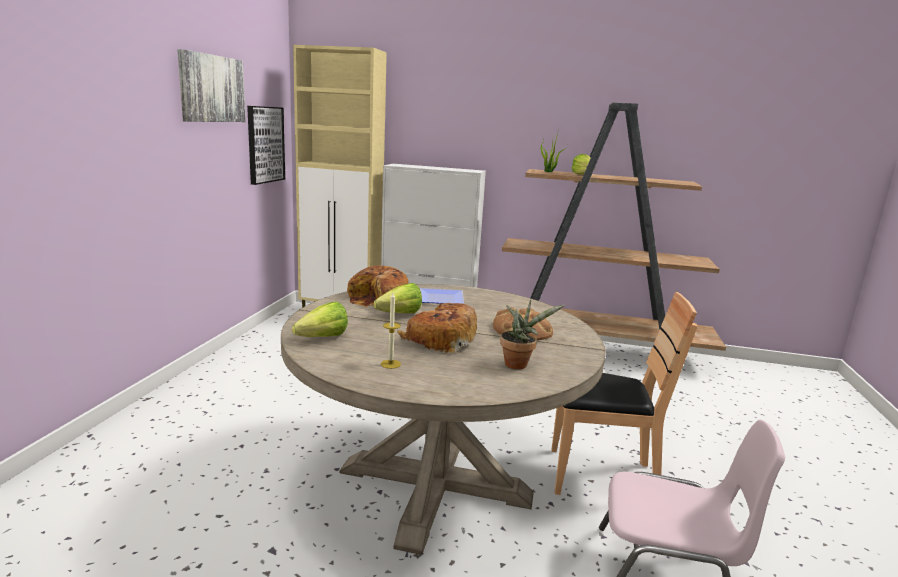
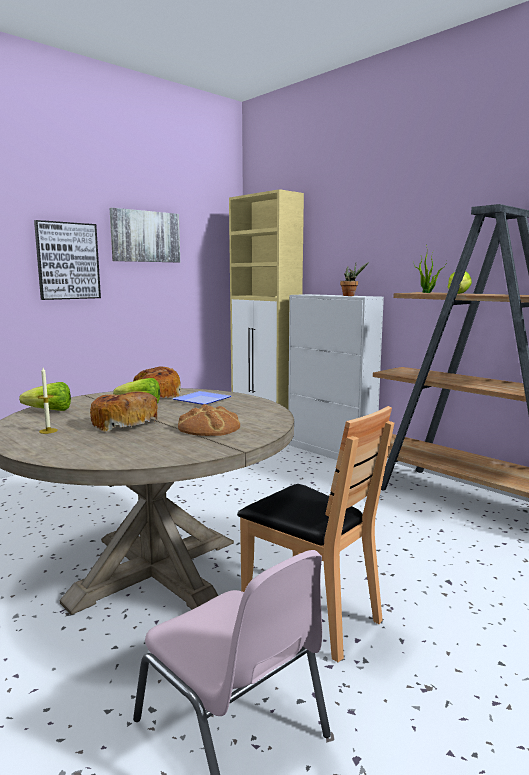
camera: 35 degrees right, 5 degrees down
picture [247,106,285,185] -> picture moved to [34,220,101,300]
potted plant [500,300,565,369] -> potted plant moved to [340,262,369,296]

